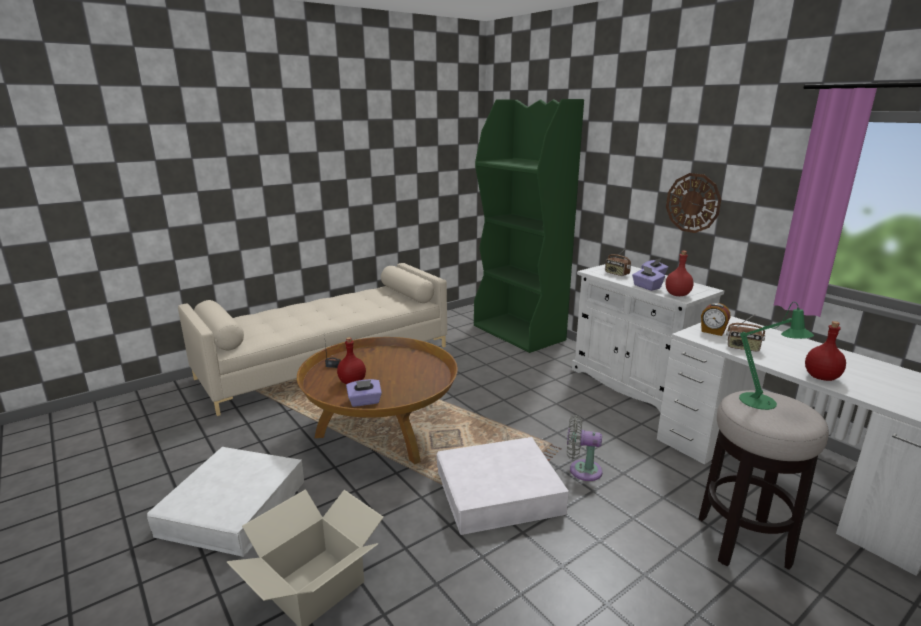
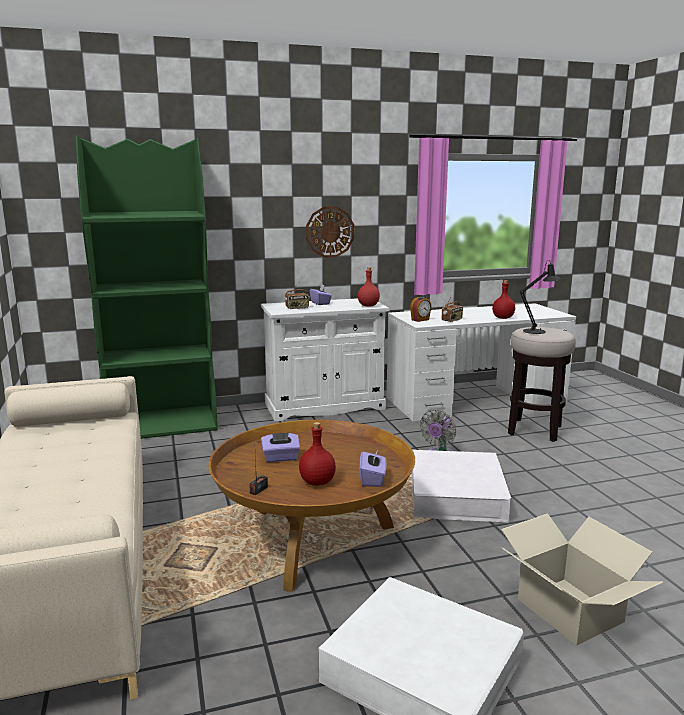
camera: 70 degrees left, 5 degrees down
purple tissue box [632,266,665,291] -> purple tissue box moved to [261,433,300,462]
green table lamp [739,302,814,410] -> black table lamp [520,260,561,334]

